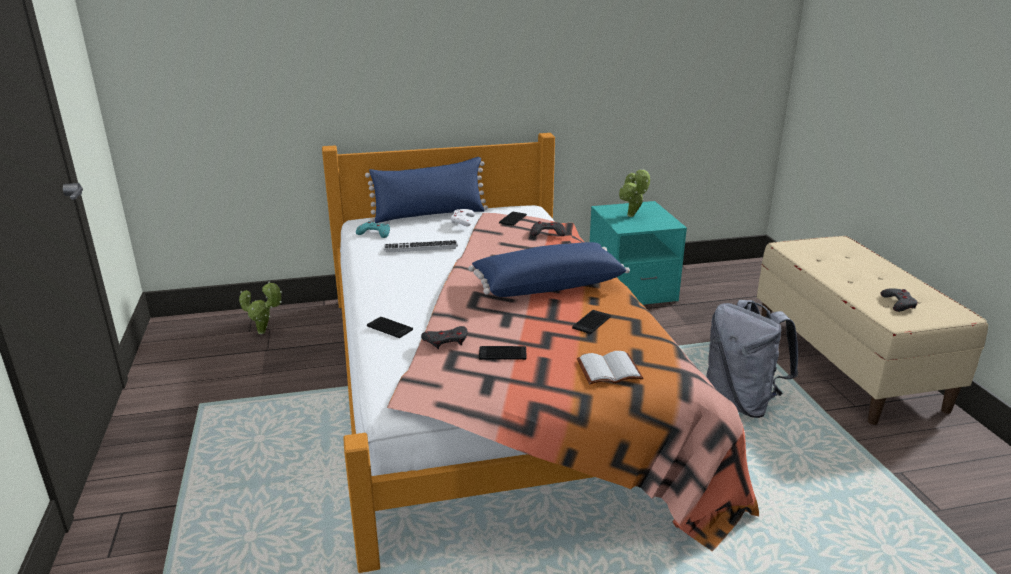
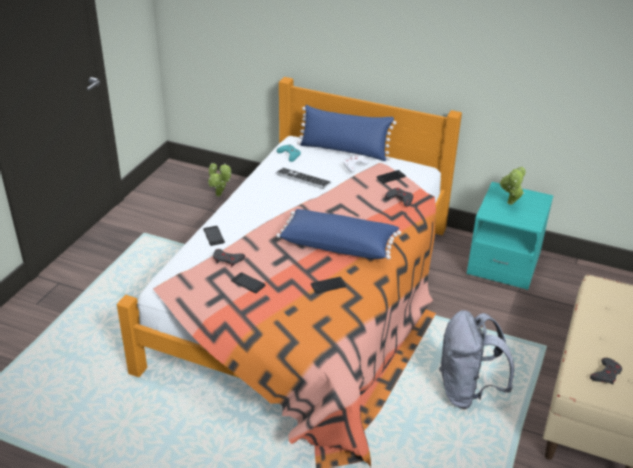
camera: 35 degrees right, 10 degrees up
white book [577,351,643,384] -> none

